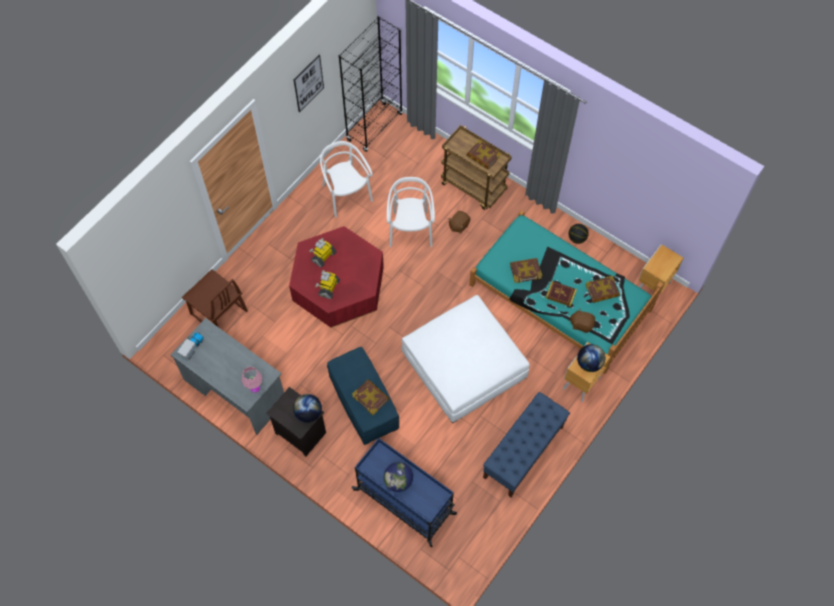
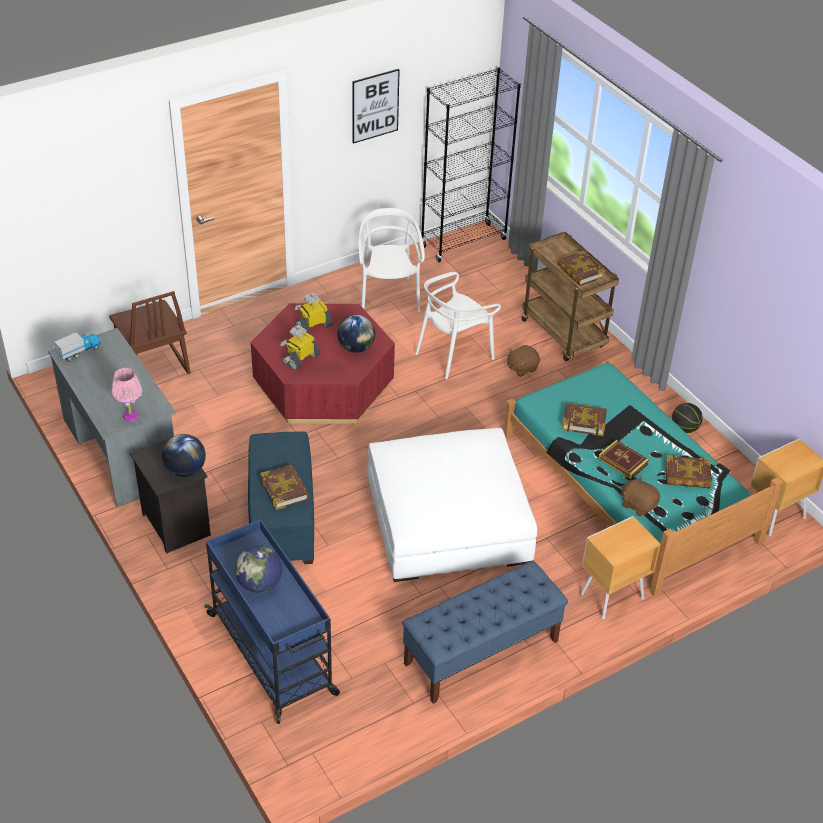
camera: 20 degrees right, 20 degrees down
white chair [387,177,435,247] -> white chair turned 150 degrees counterclockwise [415,272,501,379]
globe [577,344,605,372] -> globe moved to [337,315,375,353]

